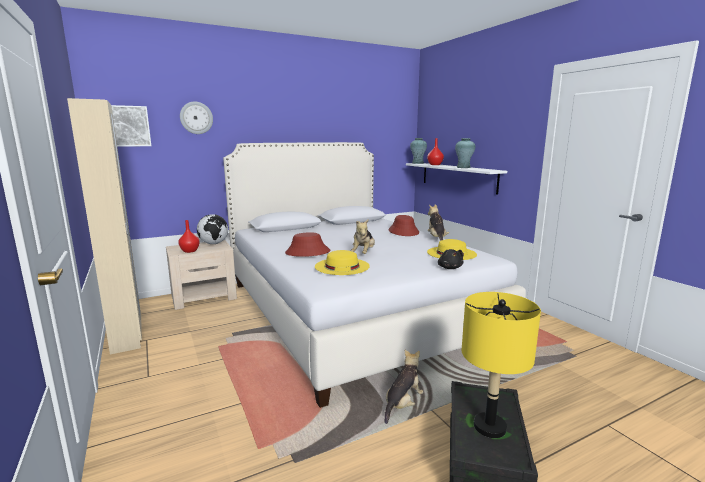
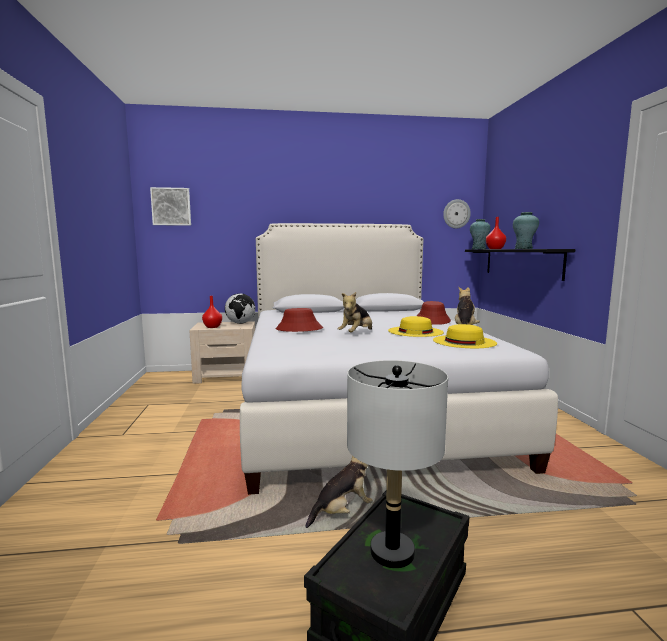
camera: 20 degrees right, 5 degrees down
beige wardrobe [67,98,142,354] -> none
wall clock [180,101,213,134] -> wall clock moved to [443,199,471,229]
yellow hat [315,250,370,275] -> yellow hat moved to [388,316,444,337]
white shelf [406,163,507,195] -> black shelf [465,249,575,281]
black plush toy [438,249,463,269] -> none
yellow table lamp [462,292,541,438] -> grey table lamp [347,360,448,568]

